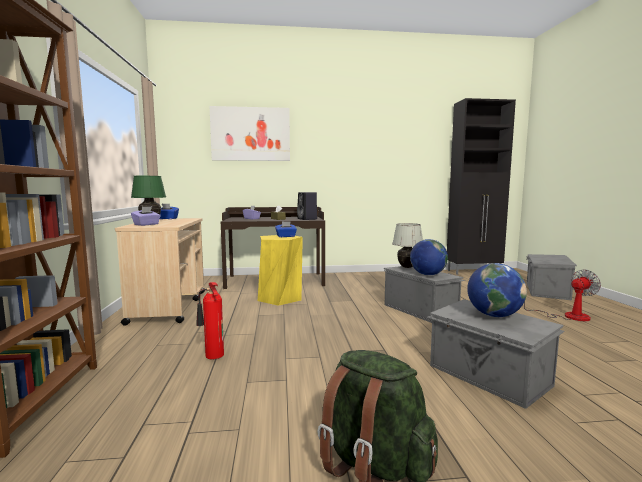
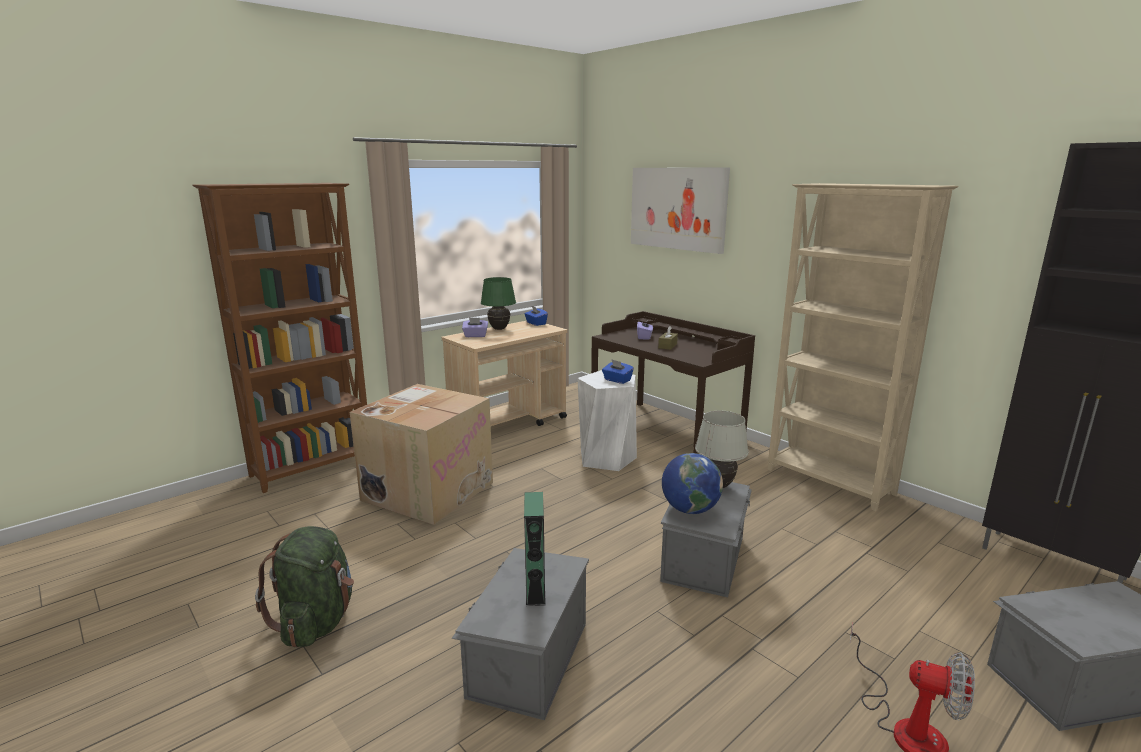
camera: 55 degrees right, 10 degrees up
fire extinguisher [196,282,224,359] -> cardboard box [350,384,493,525]
yellow stool [258,235,303,306] -> white stool [577,370,637,471]
black speaker [297,192,317,220] -> none
globe [467,263,527,317] -> green speaker [524,492,546,606]
none -> beige bookcase [767,183,959,511]

